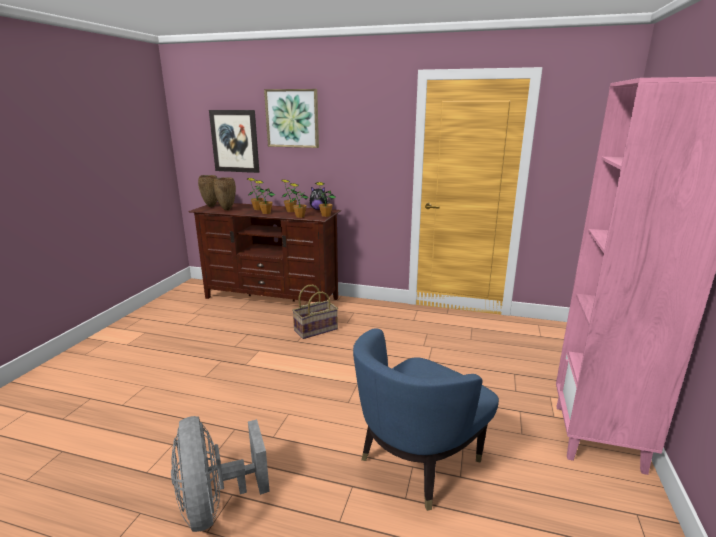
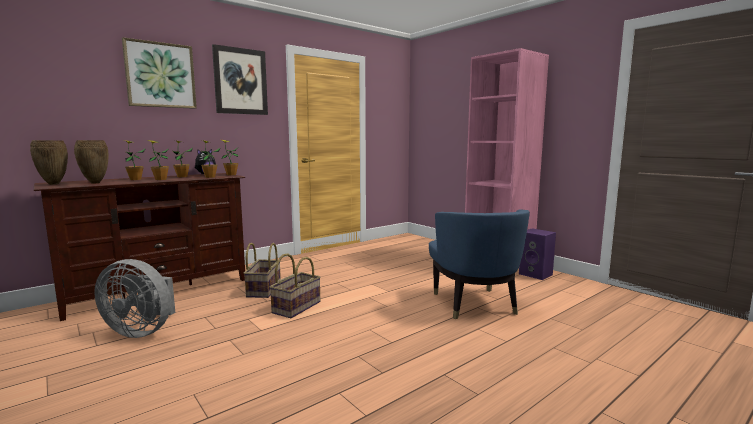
camera: 55 degrees left, 10 degrees down
grey fan [171,416,270,532] -> grey fan moved to [94,259,175,338]
picture [209,110,259,173] -> picture moved to [212,44,268,115]
none -> basket [269,253,321,318]
none -> purple speaker [519,228,556,280]

